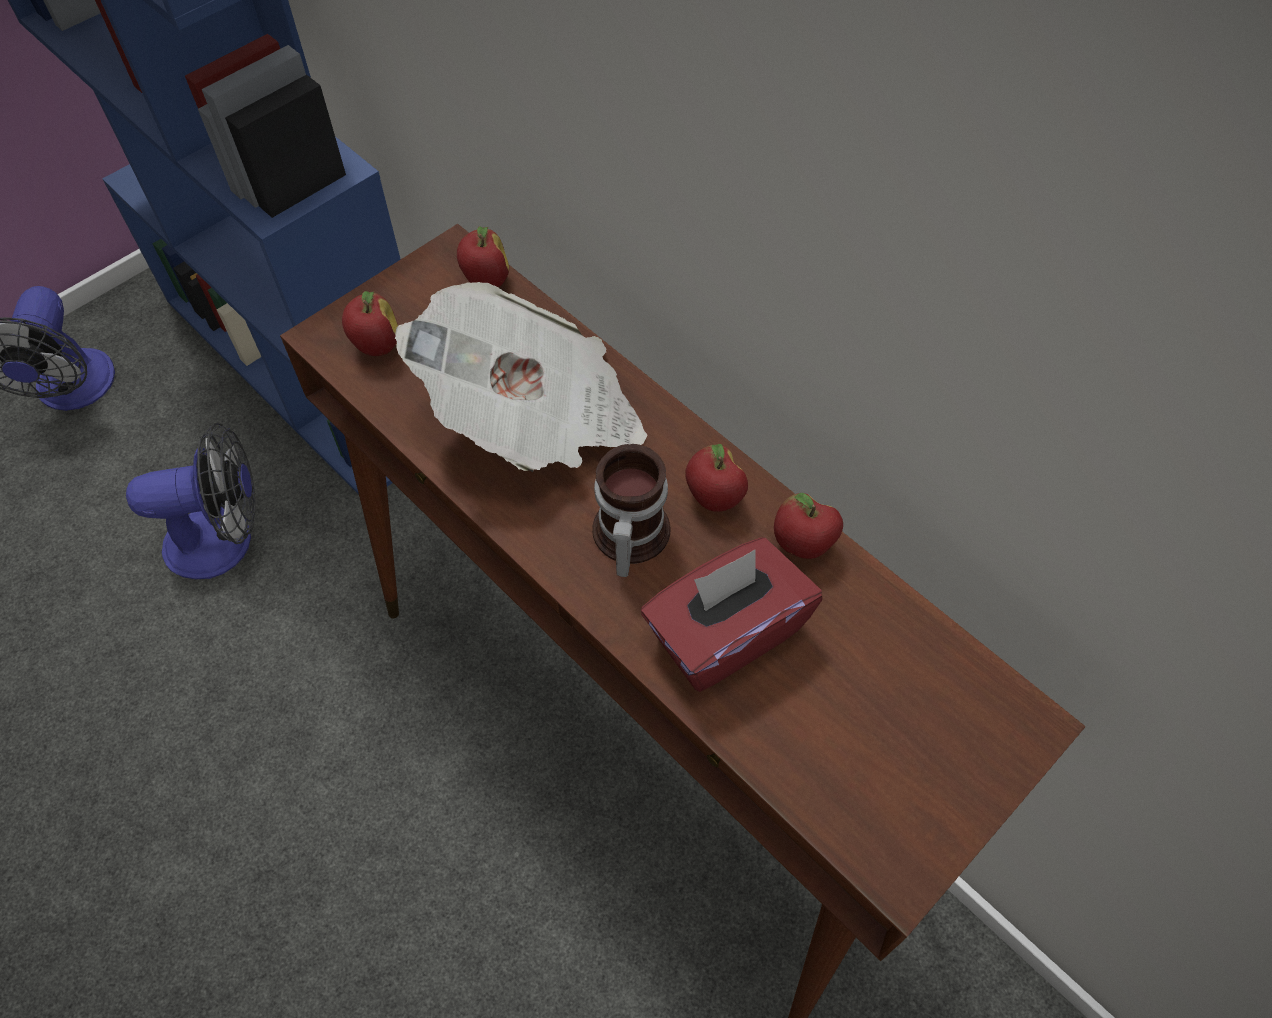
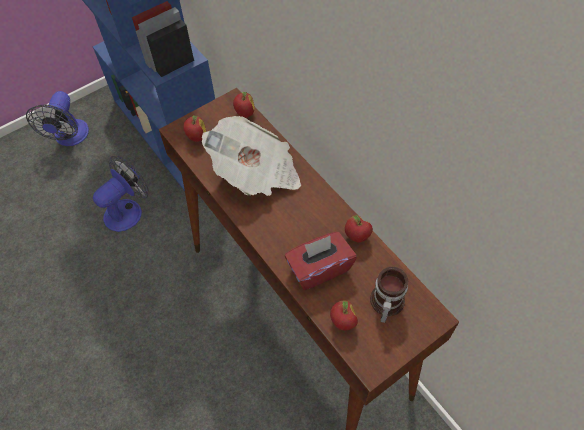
camera: 10 degrees right, 0 degrees up
fan [126,422,256,579] -> fan turned 45 degrees counterclockwise [93,156,149,232]
mug [592,444,671,577] -> mug moved to [370,267,408,323]
apple [685,444,748,512] -> apple moved to [330,300,358,330]

